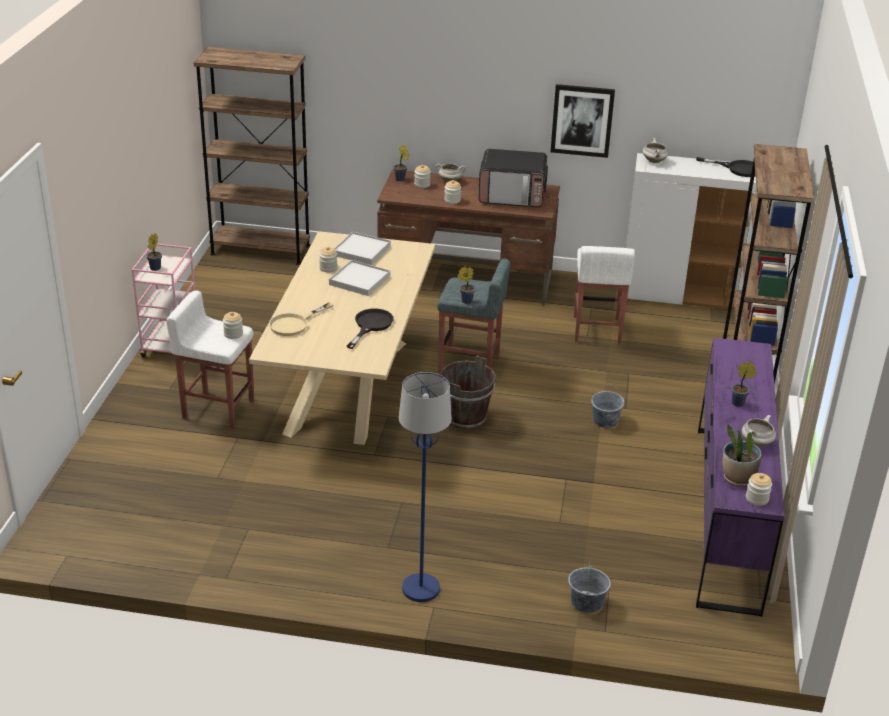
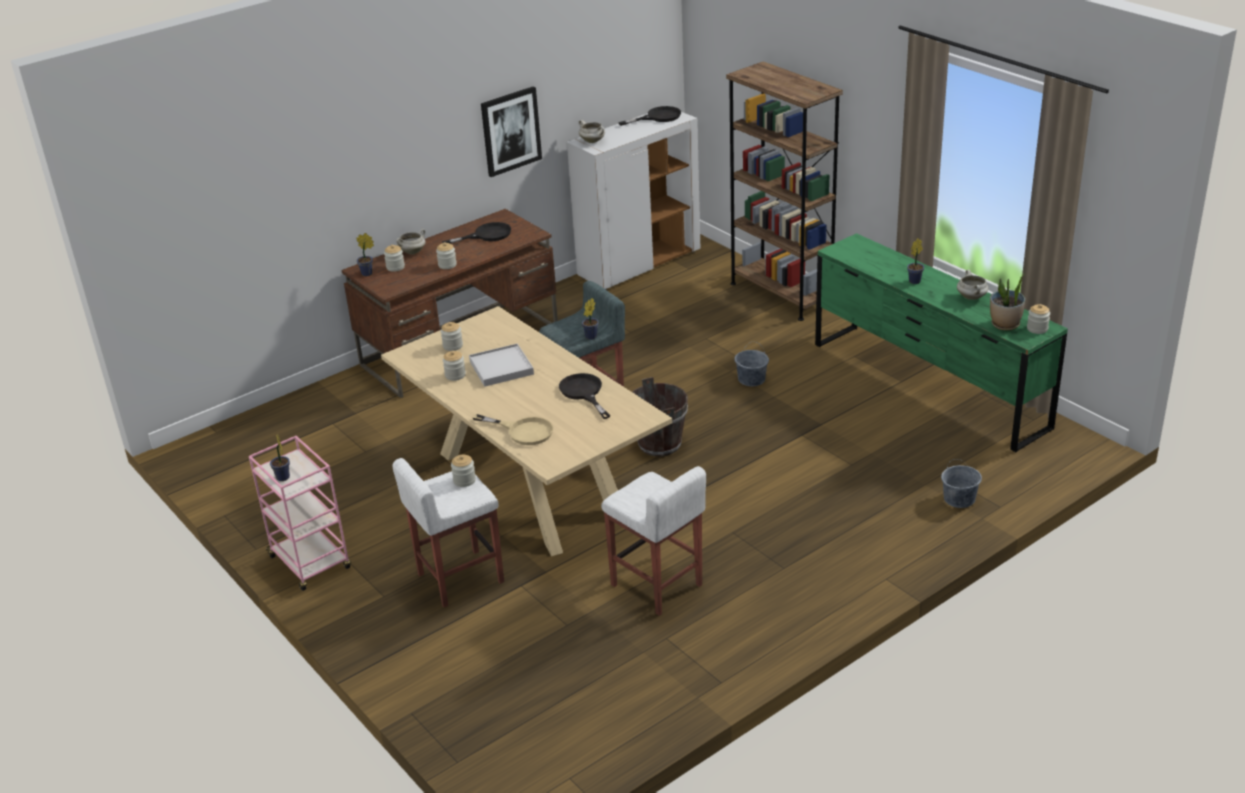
camera: 45 degrees left, 0 degrees up
brown bookcase [193,47,310,265] -> none
beige frying pan [269,302,333,336] -> beige frying pan turned 60 degrees counterclockwise [473,414,553,445]
white tray [334,232,391,265] -> jar [441,322,463,351]
blue floor lamp [399,372,452,602] -> none
microwave [479,149,548,207] -> black frying pan [442,222,511,244]
white stool [574,246,635,345] -> white stool moved to [601,466,706,616]
purple dresser [696,338,784,617] -> green dresser [815,233,1068,452]

